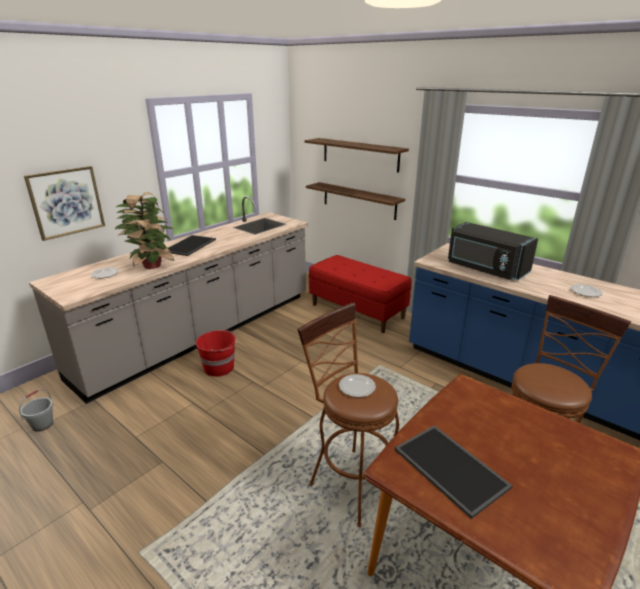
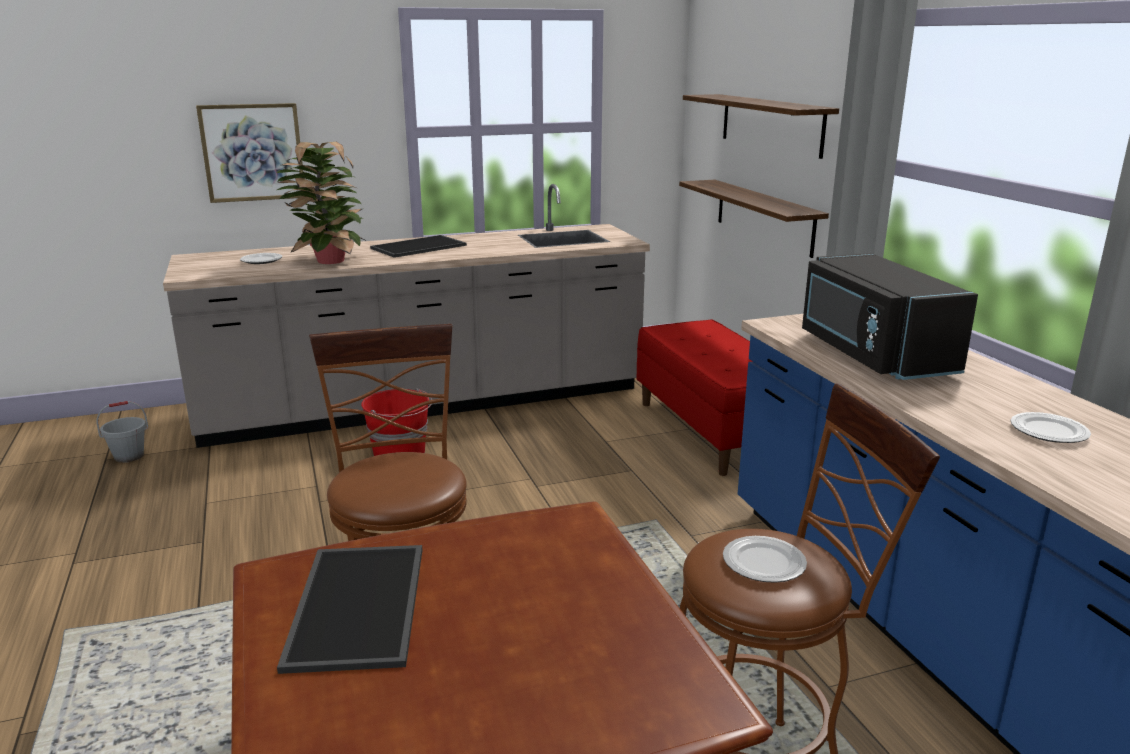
camera: 30 degrees right, 5 degrees down
plate [339,374,376,397] -> plate moved to [723,536,807,583]

